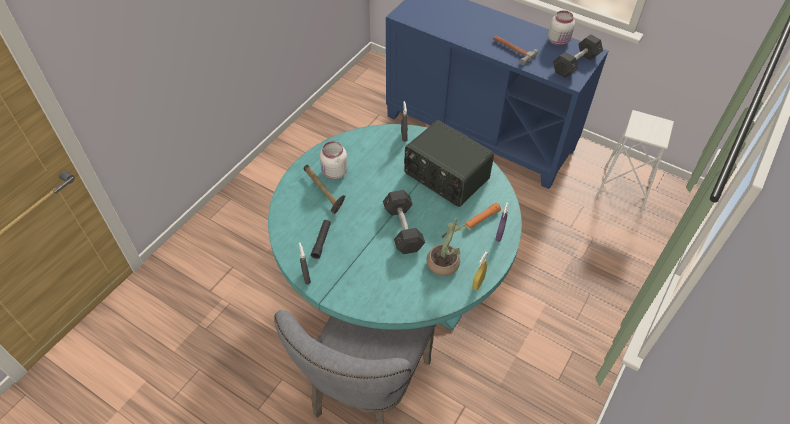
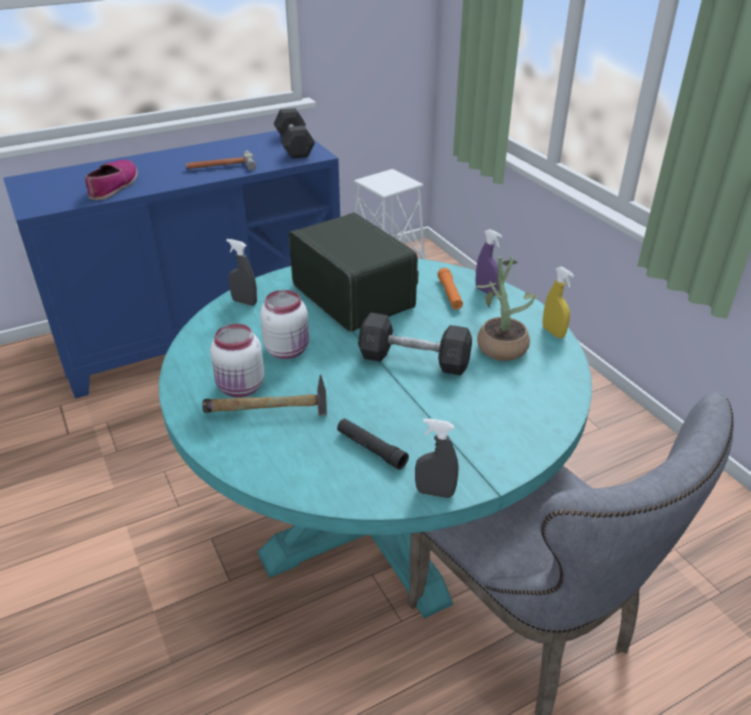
camera: 60 degrees left, 15 degrees down
radio [404,120,494,207] -> radio turned 105 degrees counterclockwise [289,213,418,332]
white jar [548,10,575,46] -> white jar moved to [260,290,309,359]
none -> shoe [85,160,138,200]

